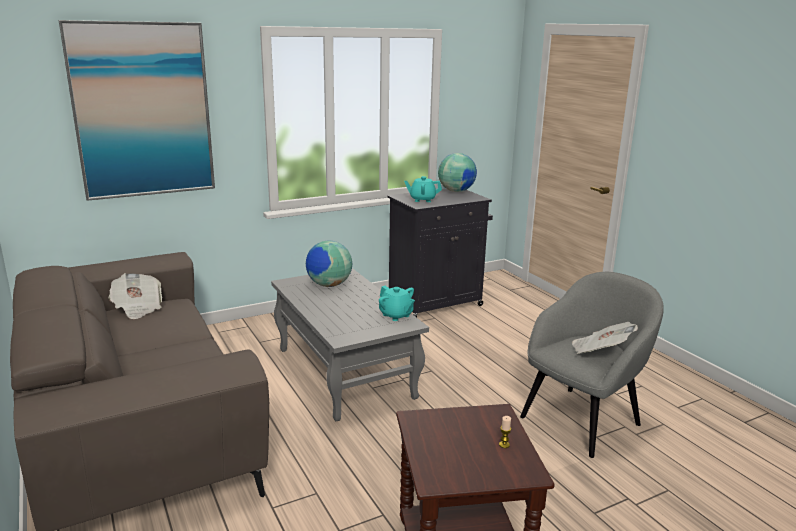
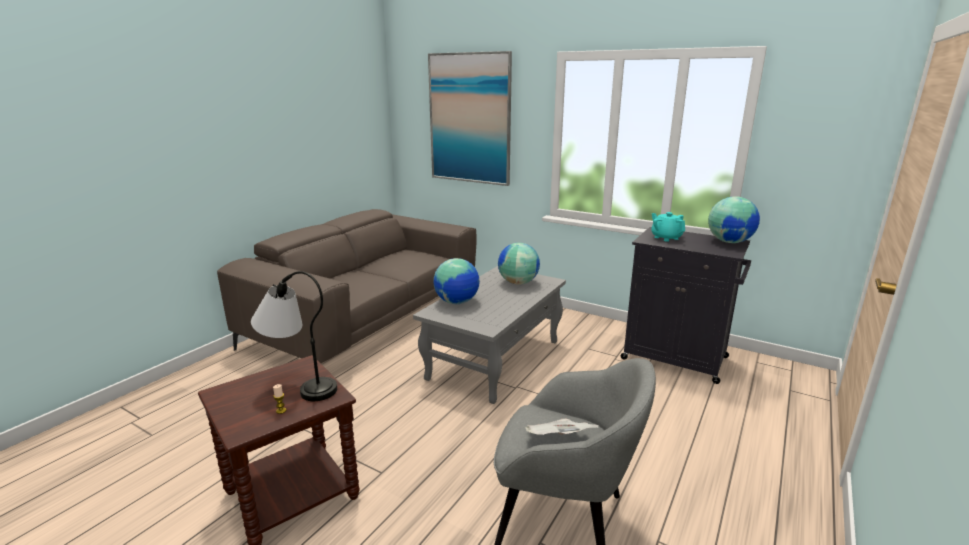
camera: 60 degrees right, 0 degrees up
newspaper [108,273,162,319] -> none
turquoise teapot [379,286,415,321] -> none
none -> table lamp [251,271,337,401]
none -> globe [433,258,480,304]

